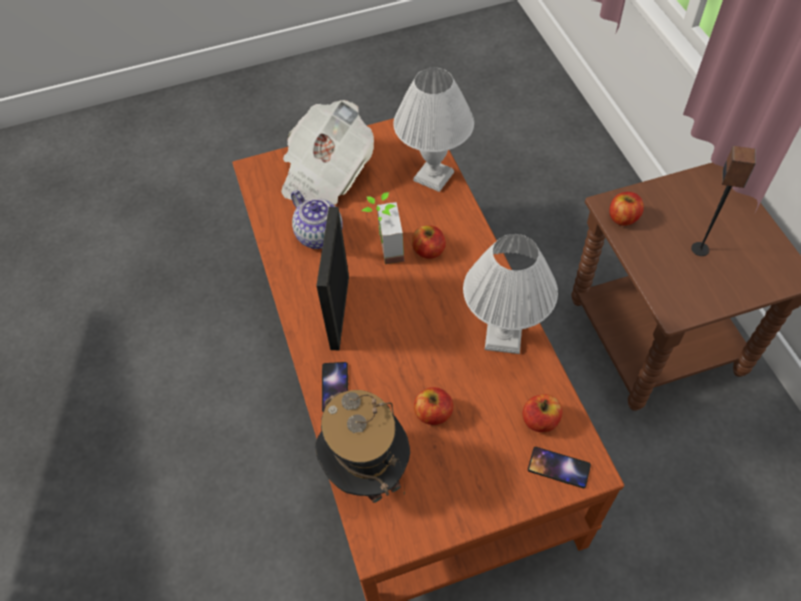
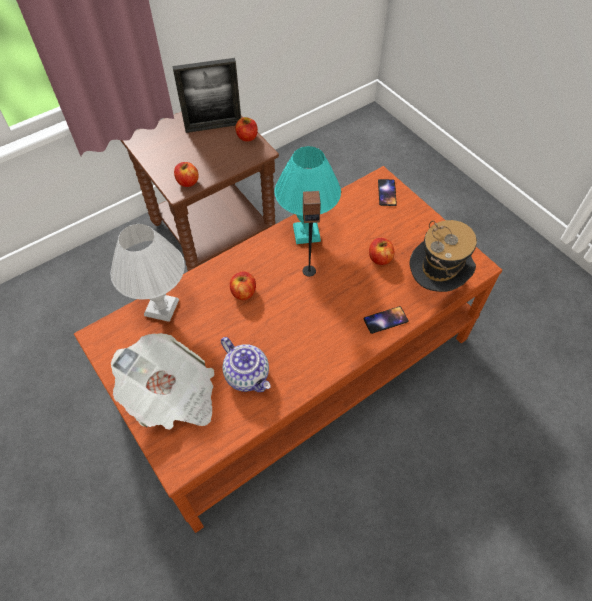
camera: 110 degrees left, 0 degrees up
teapot [291,190,343,249] -> teapot turned 105 degrees clockwise [221,337,271,392]
picture frame [316,207,349,350] -> picture frame moved to [173,58,241,133]
potted plant [362,192,404,264] -> none
white table lamp [463,234,558,354] -> turquoise table lamp [274,146,341,244]
apple [523,394,563,432] -> apple moved to [235,117,258,142]
speaker [691,146,756,256] -> speaker moved to [303,191,321,277]

